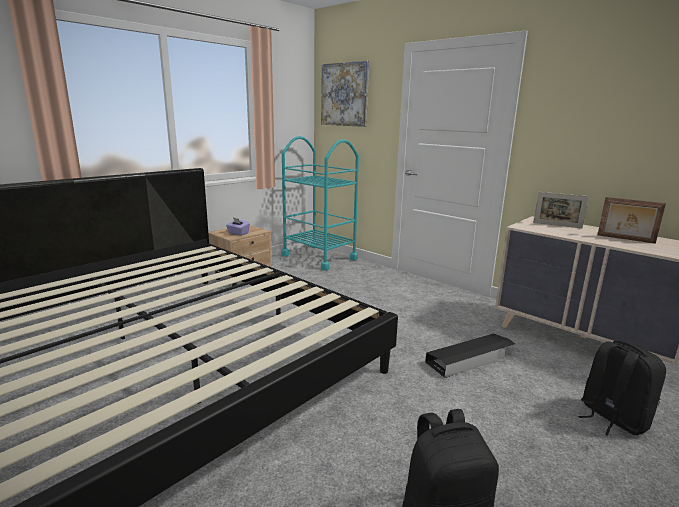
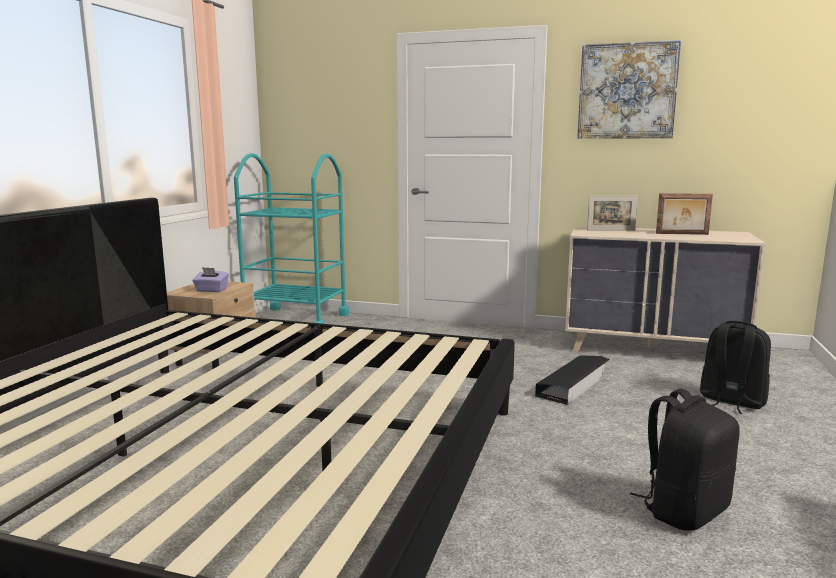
camera: 25 degrees left, 5 degrees down
picture [321,61,369,127] -> picture moved to [577,40,681,139]

